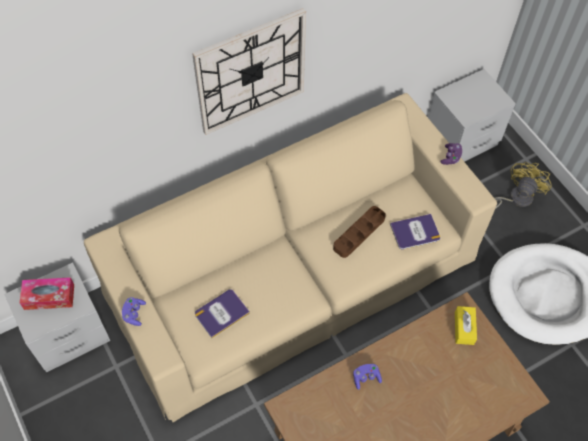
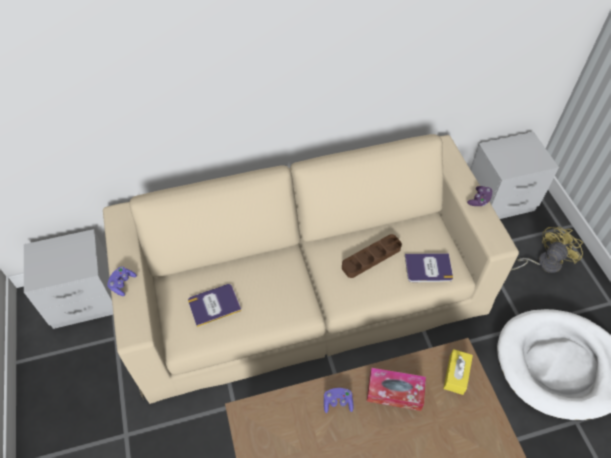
camera: 15 degrees right, 5 degrees down
tissue box [20,277,74,310] -> tissue box moved to [367,368,426,411]
wall clock [192,8,306,135] -> none

